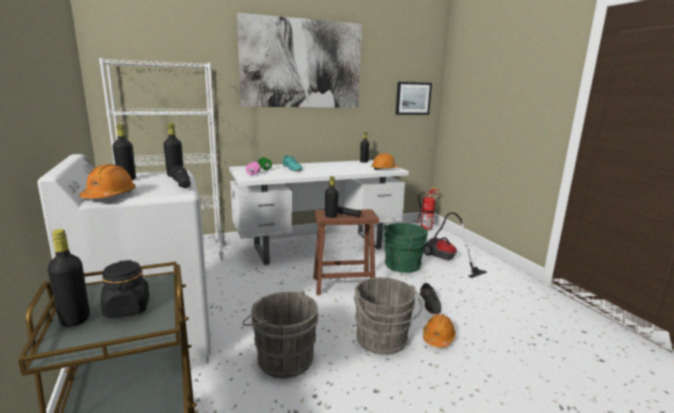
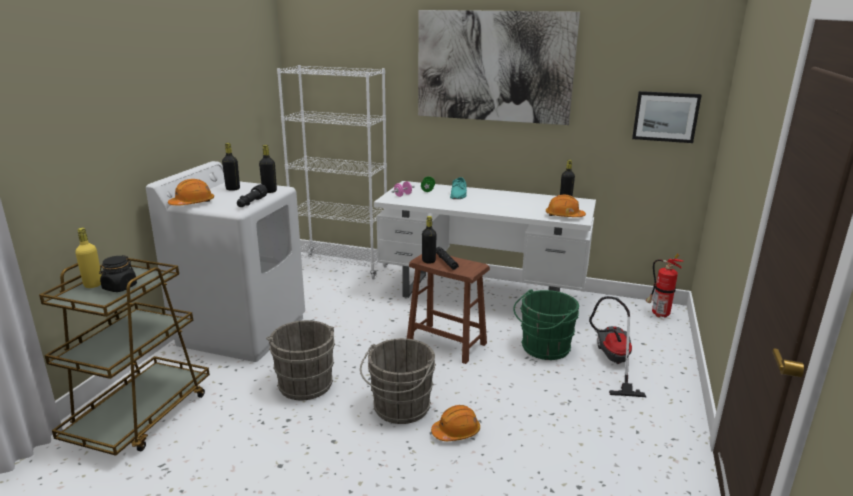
camera: 40 degrees right, 5 degrees up
black bottle [47,229,90,327] -> yellow bottle [75,228,102,288]
grey shoe [420,283,441,314] -> none

